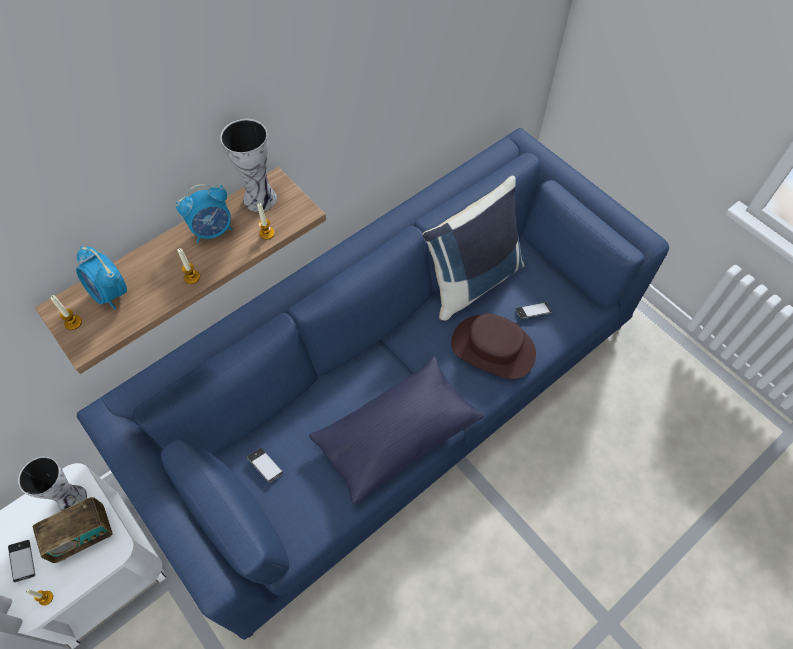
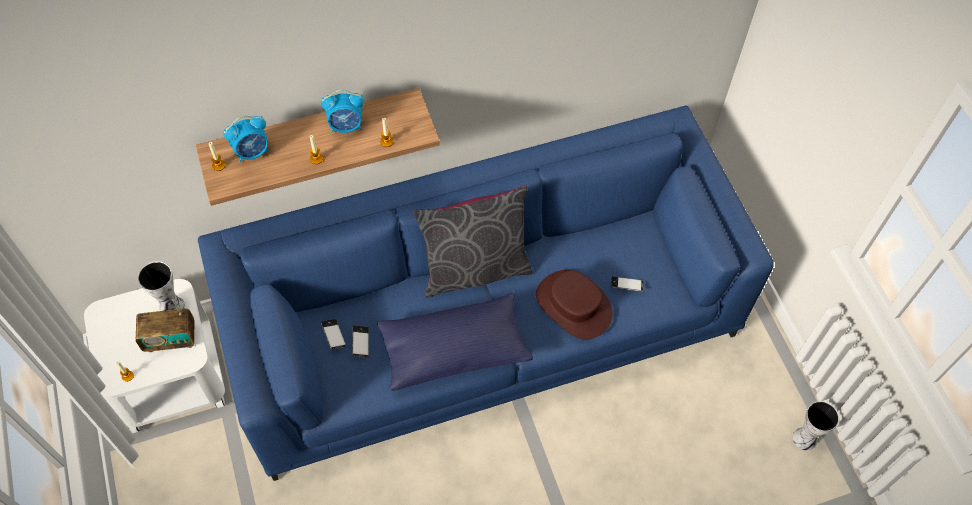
camera: 20 degrees right, 0 degrees up
phone [8,540,35,583] -> phone moved to [352,325,369,358]
alarm clock [76,246,127,310] -> alarm clock turned 90 degrees counterclockwise [224,116,269,163]
vase [220,119,277,212] -> vase moved to [793,401,839,450]
blue pillow [422,176,528,321] -> none
none -> grey pillow [413,185,533,298]

